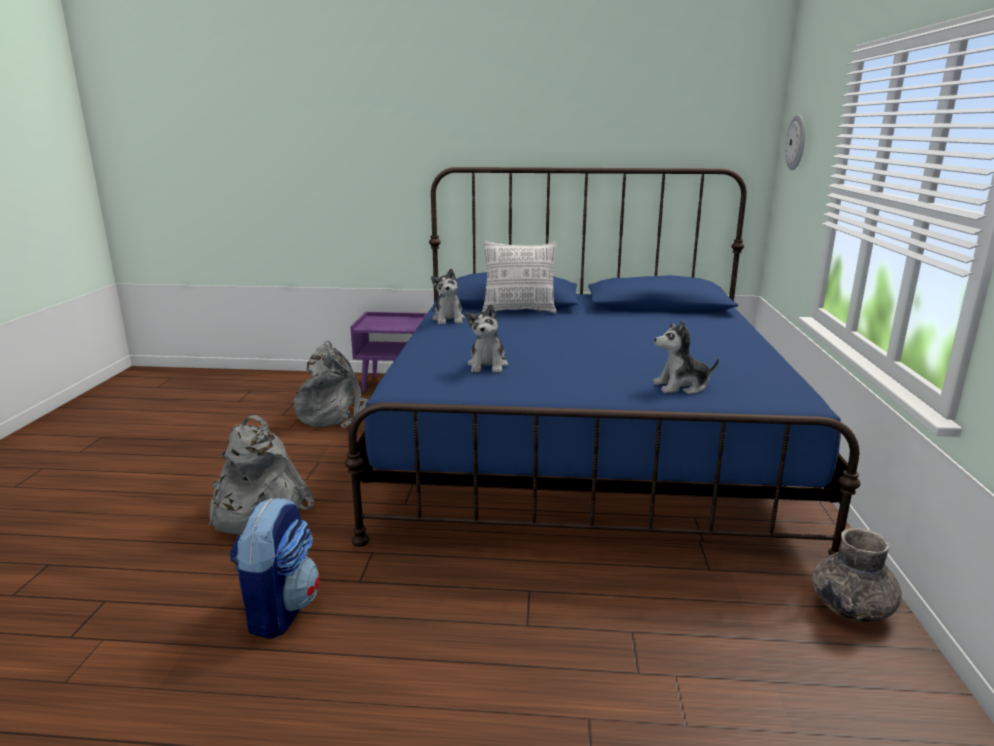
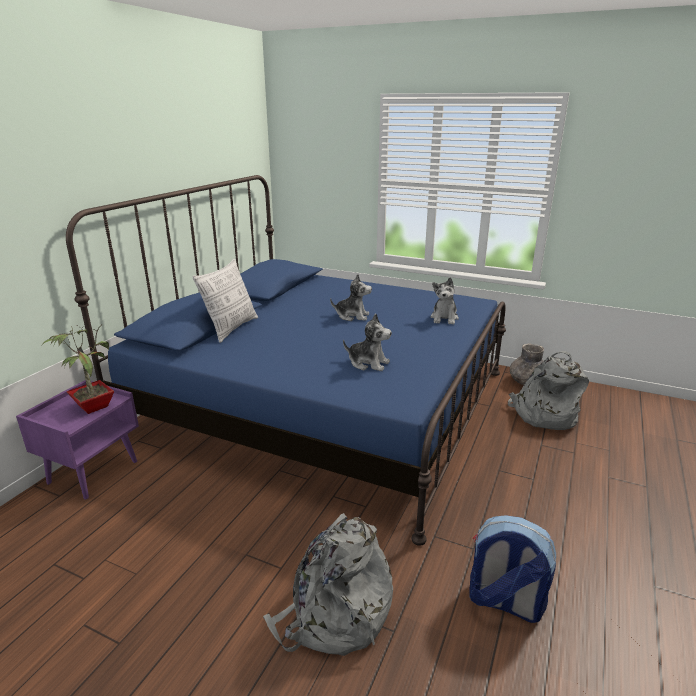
camera: 70 degrees left, 5 degrees up
grey backpack [294,341,369,429] -> grey backpack moved to [508,351,589,430]
plush toy [431,269,465,325] -> plush toy moved to [330,274,372,321]
wall clock [785,115,805,170] -> none
none -> potted plant [43,324,114,414]

